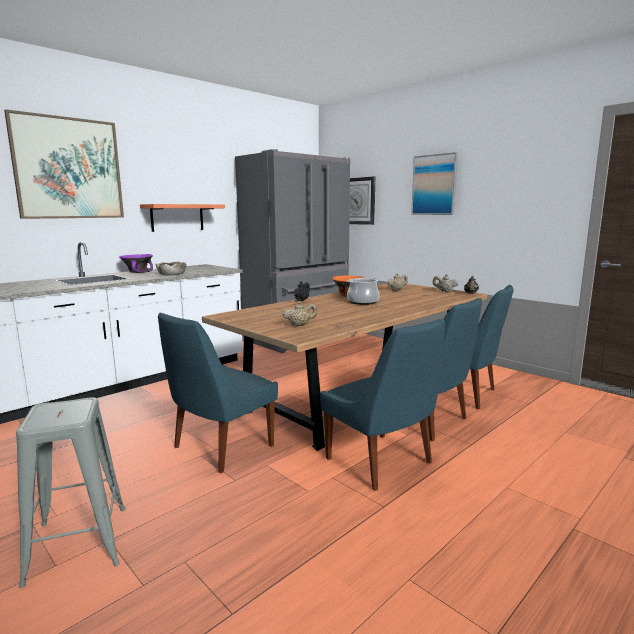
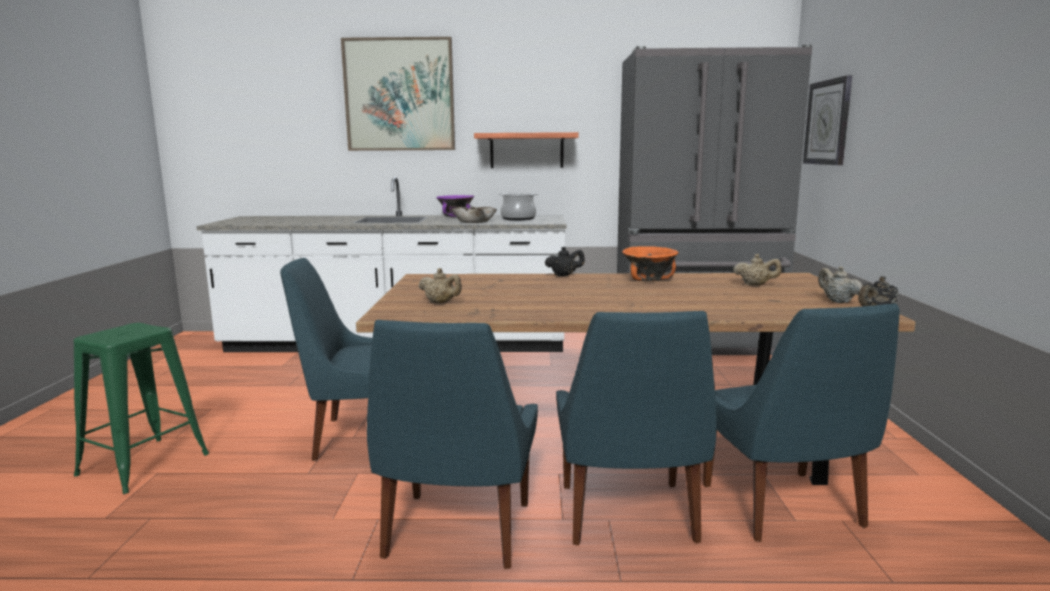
camera: 45 degrees right, 0 degrees up
grey stool [16,398,126,588] -> green stool [74,323,209,494]
cooking pot [347,278,380,305] -> cooking pot moved to [498,193,539,220]
picture [411,152,458,215] -> none

